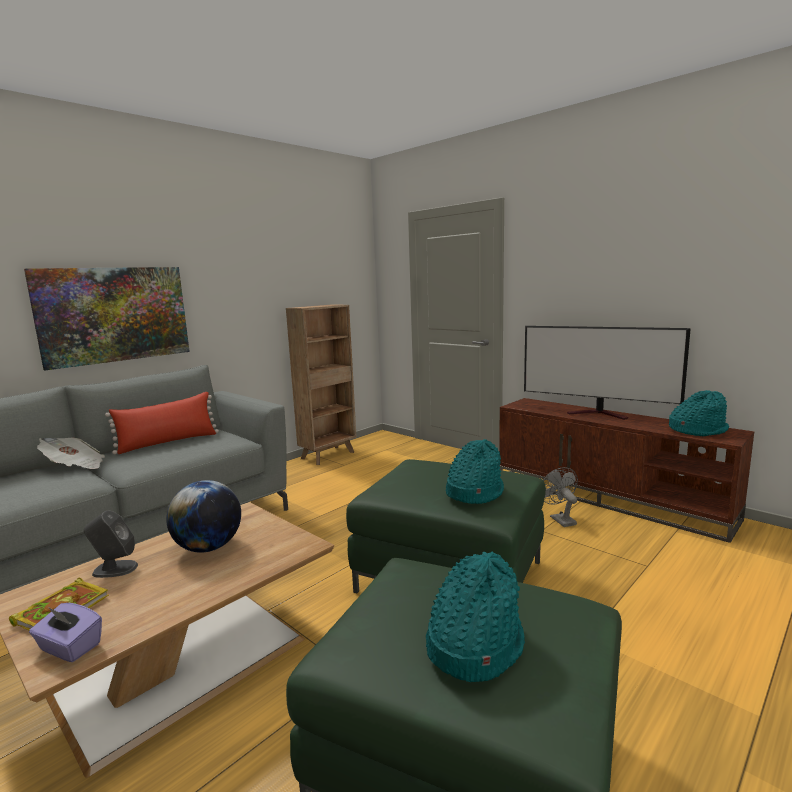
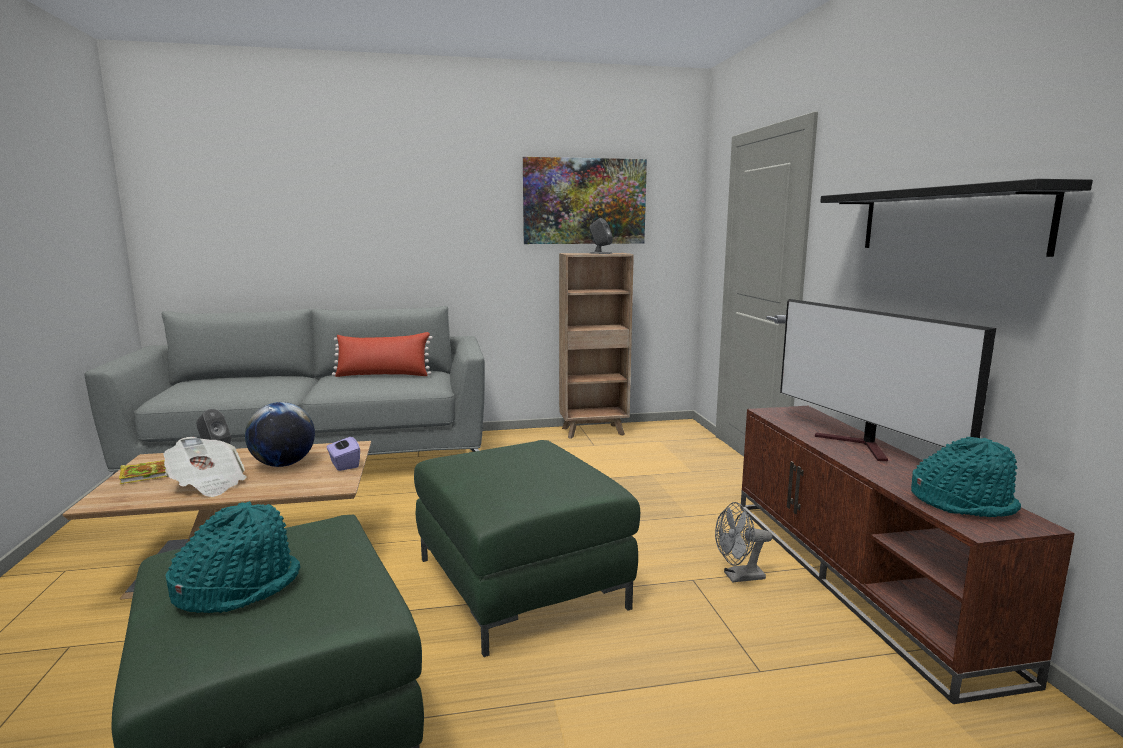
camera: 35 degrees right, 0 degrees up
picture [24,267,190,370] -> picture moved to [523,157,647,244]
purple tissue box [29,603,102,662] -> purple tissue box moved to [327,437,360,471]
newspaper [37,438,105,469] -> newspaper moved to [163,437,247,497]
turquoise hat [446,439,504,504] -> none
grey fan [543,467,578,527] -> grey fan turned 120 degrees counterclockwise [715,502,772,582]
none -> grey speaker [589,218,613,254]
none -> black shelf [820,179,1093,257]

